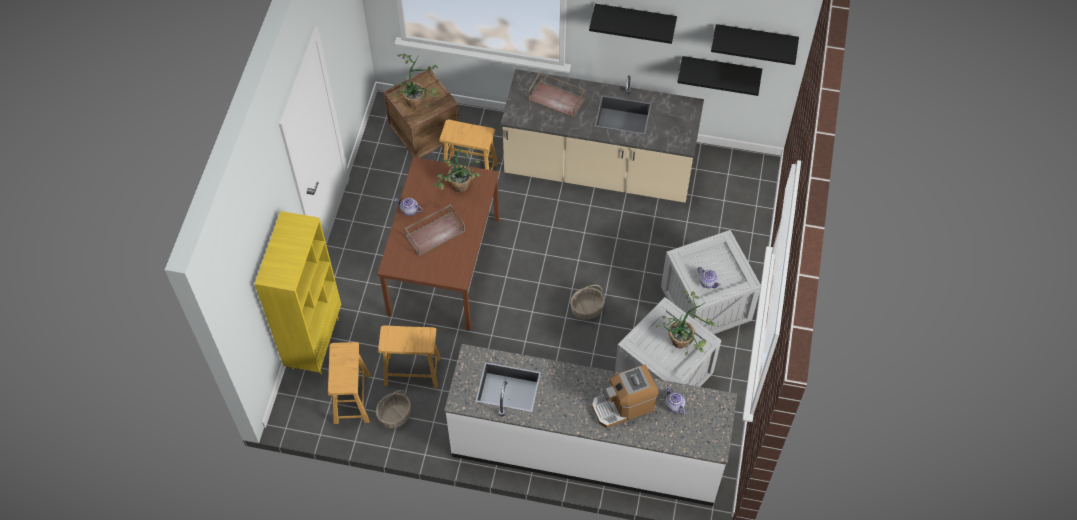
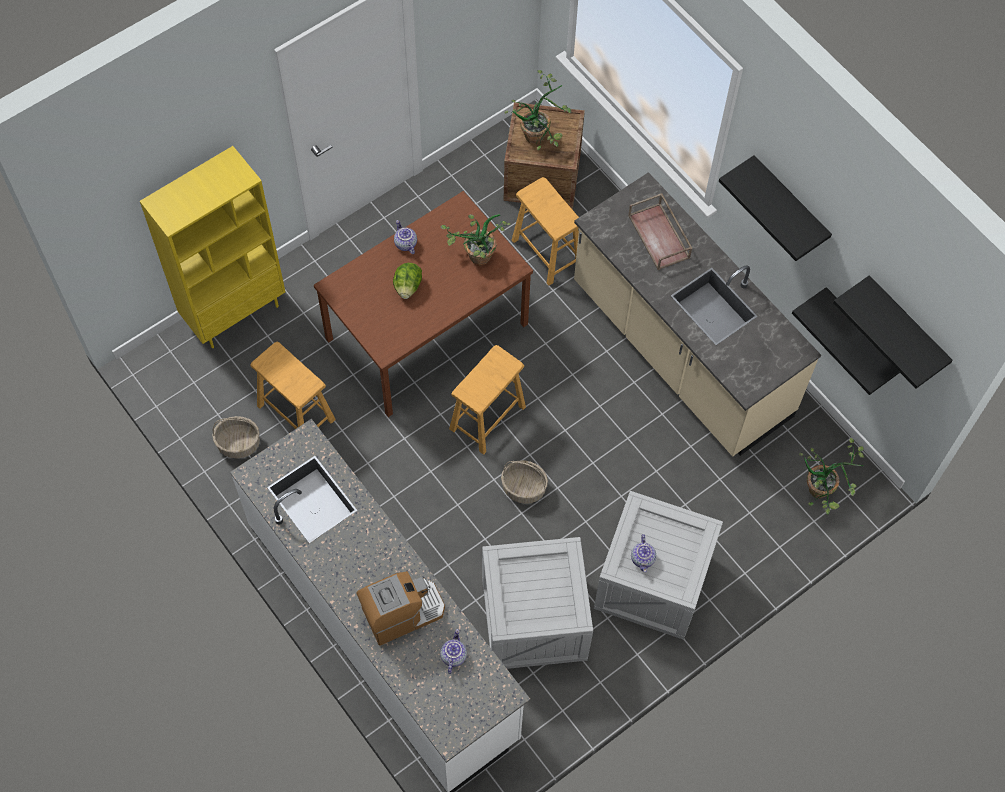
camera: 40 degrees right, 5 degrees up
brown stool [328,342,370,424] -> brown stool moved to [449,345,526,454]
brown tray [404,204,465,256] -> lettuce [393,263,422,299]
coffee machine [592,365,658,428] -> coffee machine turned 135 degrees clockwise [356,571,445,646]
potted plant [656,290,715,356] -> potted plant moved to [799,438,864,515]

